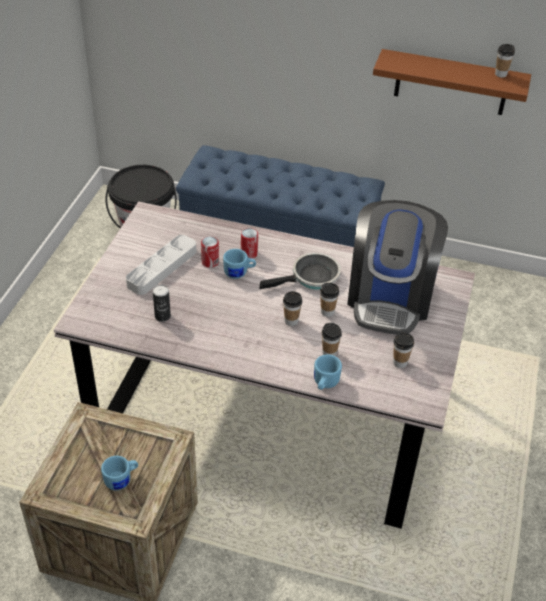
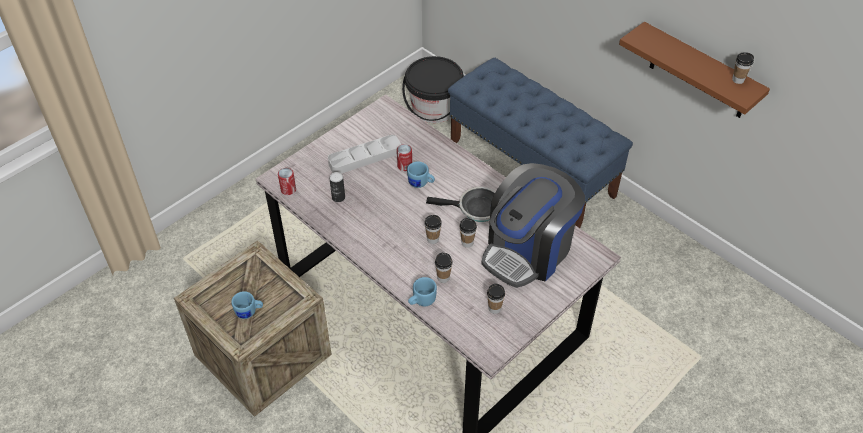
camera: 30 degrees right, 5 degrees up
can [241,228,258,259] -> can moved to [278,168,296,195]

